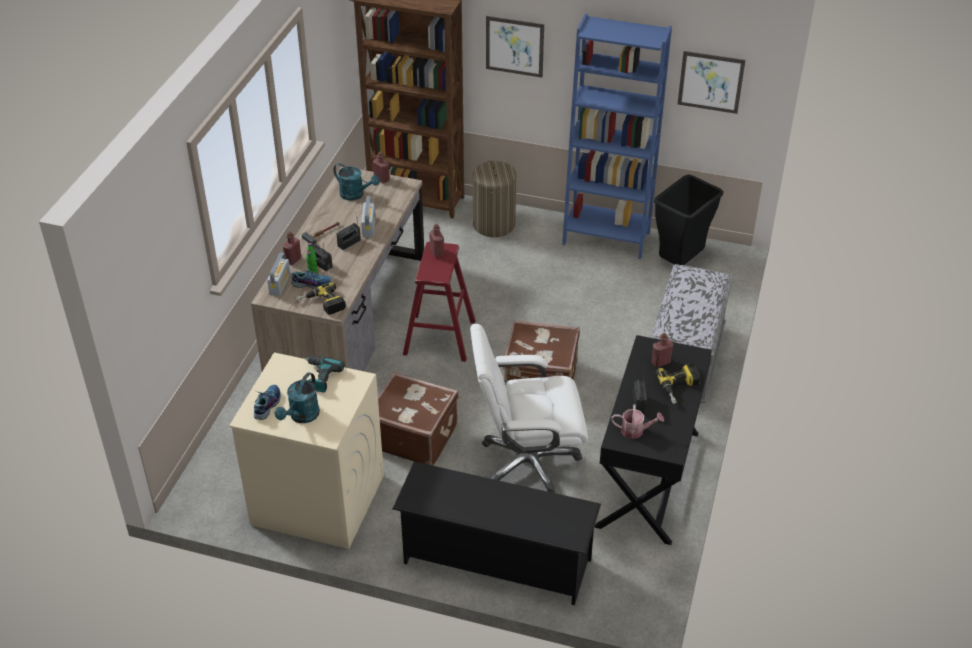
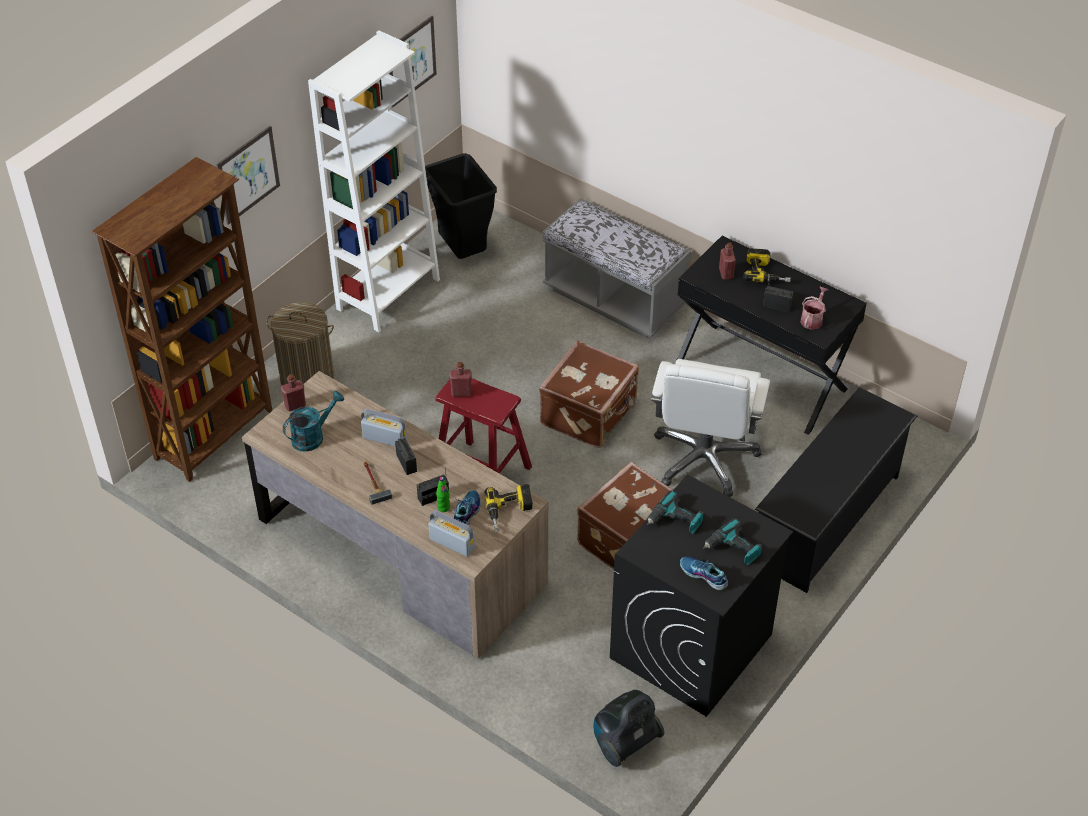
camera: 70 degrees left, 5 degrees up
beige washing machine [229,352,384,549] -> black washing machine [610,475,793,717]
turquoise watering can [275,372,320,423] -> power drill [703,518,762,565]
red bottle [282,232,301,265] -> none
blue bookcase [562,14,672,259] -> white bookcase [308,30,440,332]
none -> vacuum cleaner [593,690,664,767]

